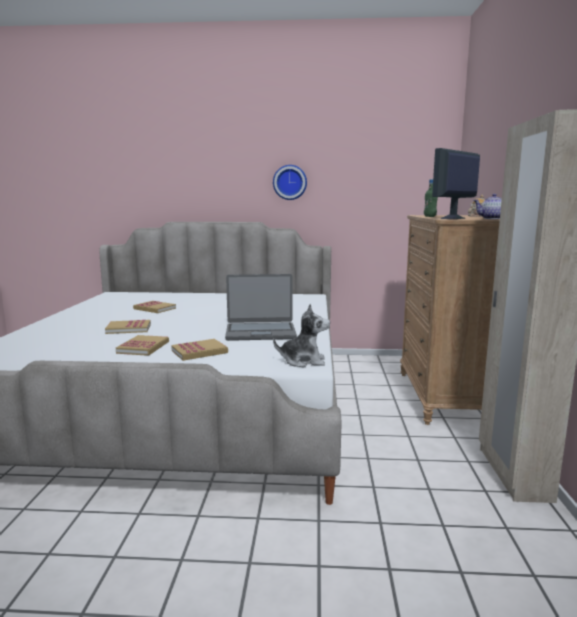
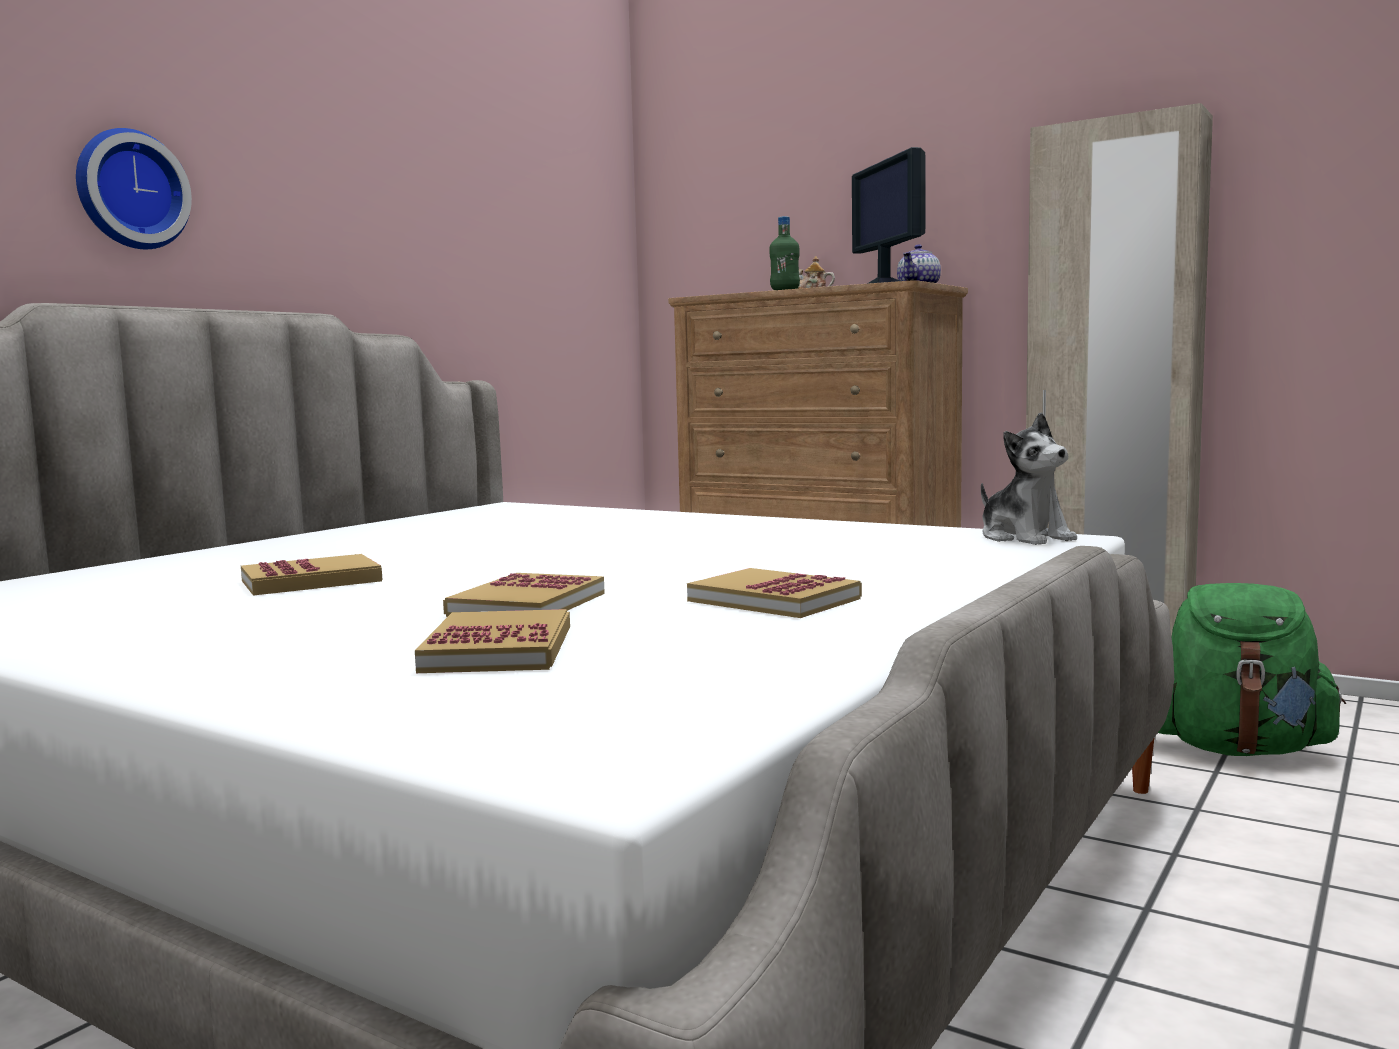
camera: 60 degrees left, 5 degrees down
book [171,339,228,361] -> book moved to [415,609,570,673]
laptop [225,274,297,341] -> none
wall clock [273,165,307,200] -> wall clock moved to [76,128,192,249]
plush toy [273,304,330,367] -> plush toy turned 120 degrees clockwise [981,412,1077,545]
none -> green backpack [1158,583,1346,756]

